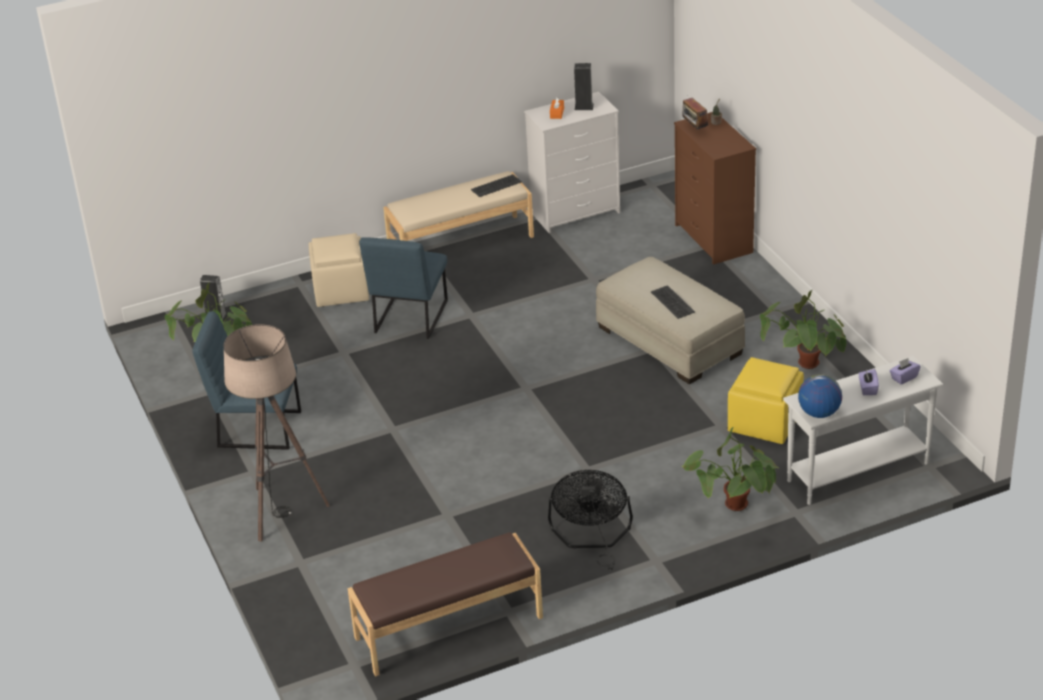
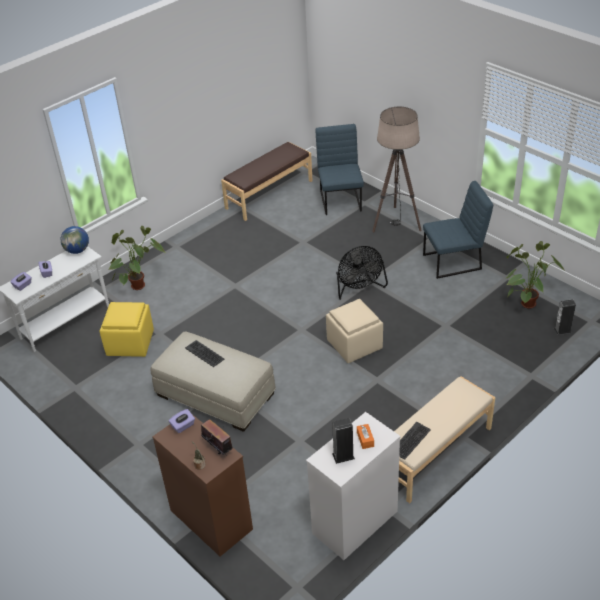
camera: 160 degrees right, 5 degrees up
beige ottoman [309,233,369,307] -> beige ottoman moved to [326,299,383,363]
blue chair [359,237,448,339] -> blue chair moved to [316,124,364,215]
black fan [548,470,633,570] -> black fan moved to [336,246,388,300]
potted plant [760,289,846,369] -> none
none -> purple tissue box [169,409,195,433]

